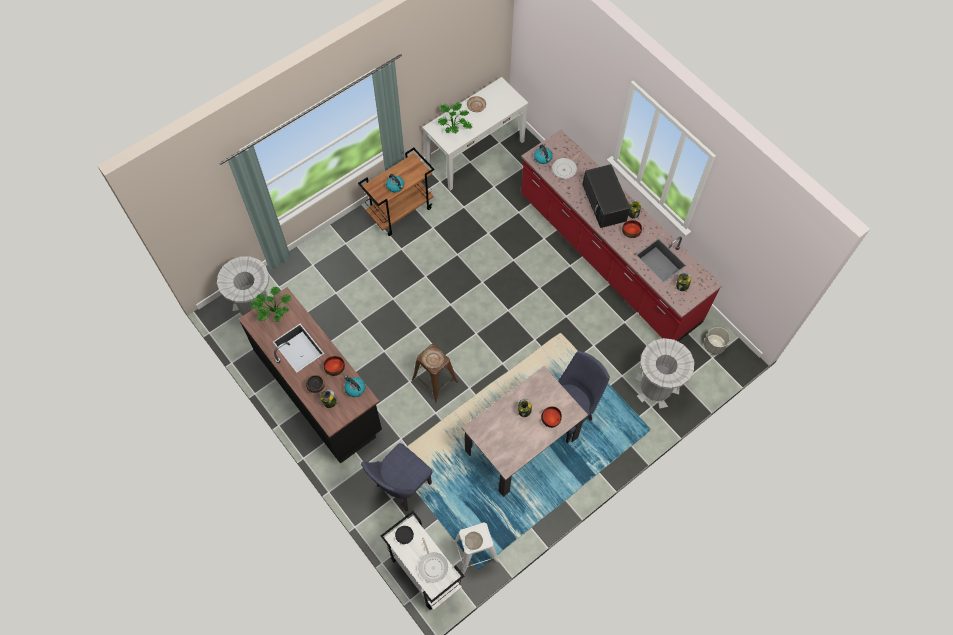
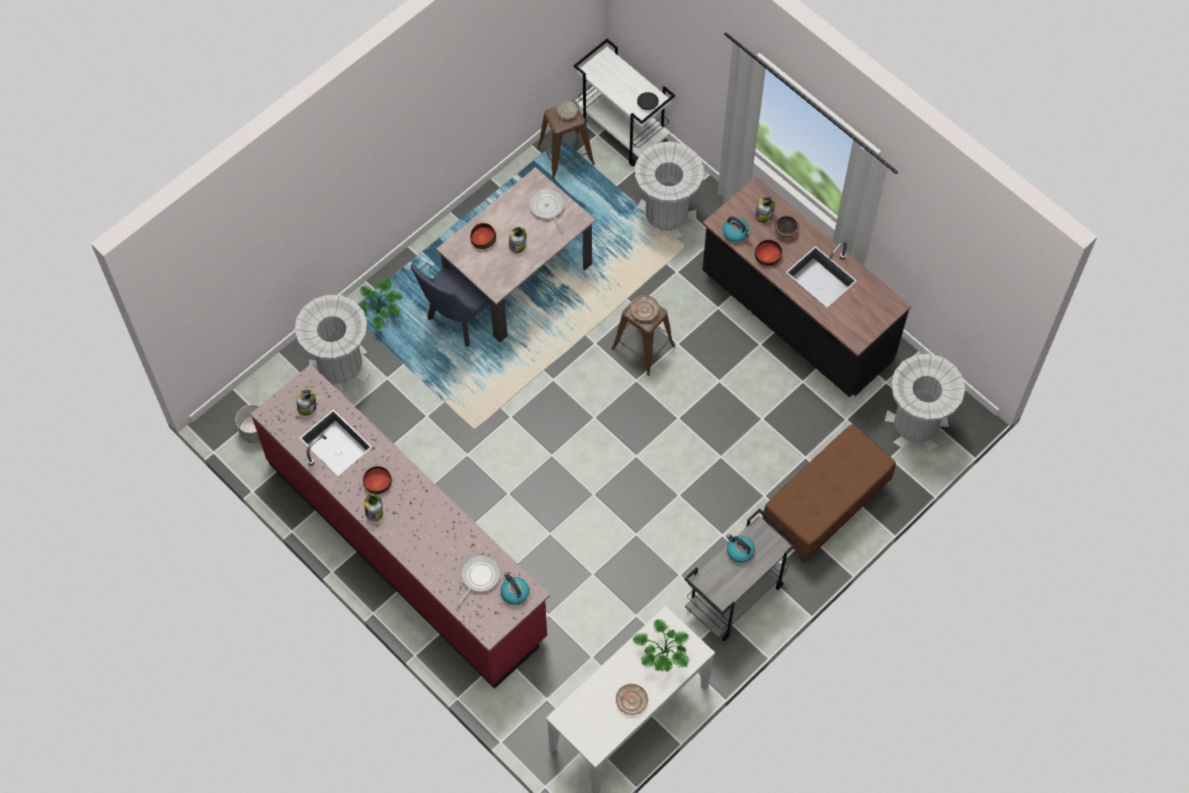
camera: 175 degrees right, 0 degrees up
potted plant [251,286,292,323] -> potted plant moved to [359,278,403,329]
brown cart [358,148,434,236] -> grey cart [684,508,798,641]
blue chair [361,443,432,511] -> grey trash can [635,142,704,240]
frying pan [418,538,448,582] -> frying pan moved to [529,188,564,233]
white stool [453,523,499,574] -> brown stool [537,100,595,179]
black microwave [582,164,630,228] -> none
none -> brown bench [762,424,896,562]

